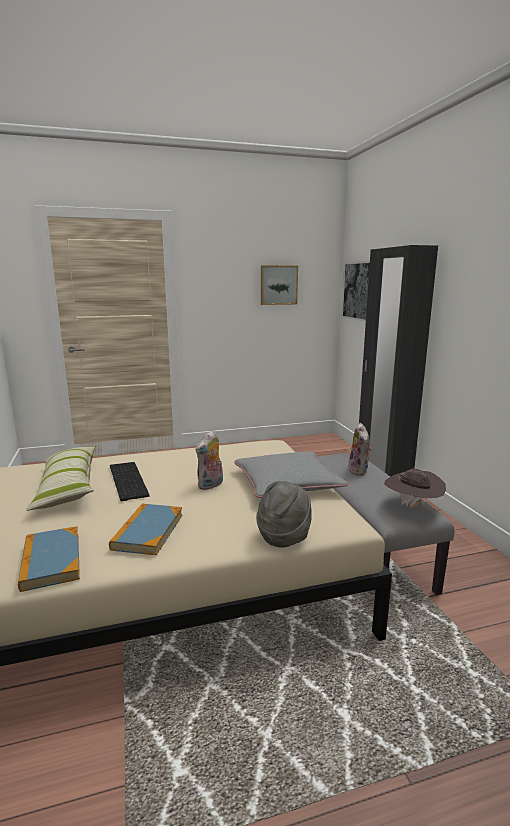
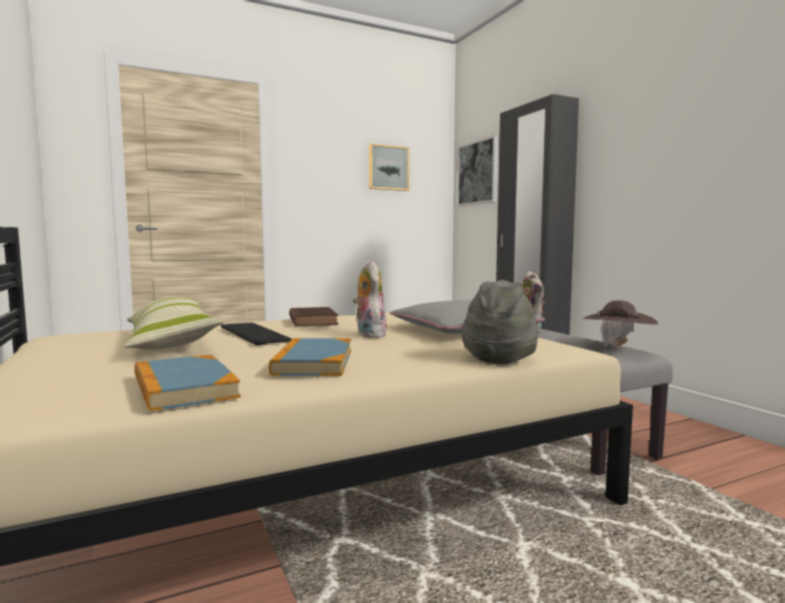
camera: 10 degrees left, 10 degrees down
plush toy [195,430,223,490] -> plush toy turned 135 degrees clockwise [352,260,387,338]
none -> brown book [289,307,339,327]

